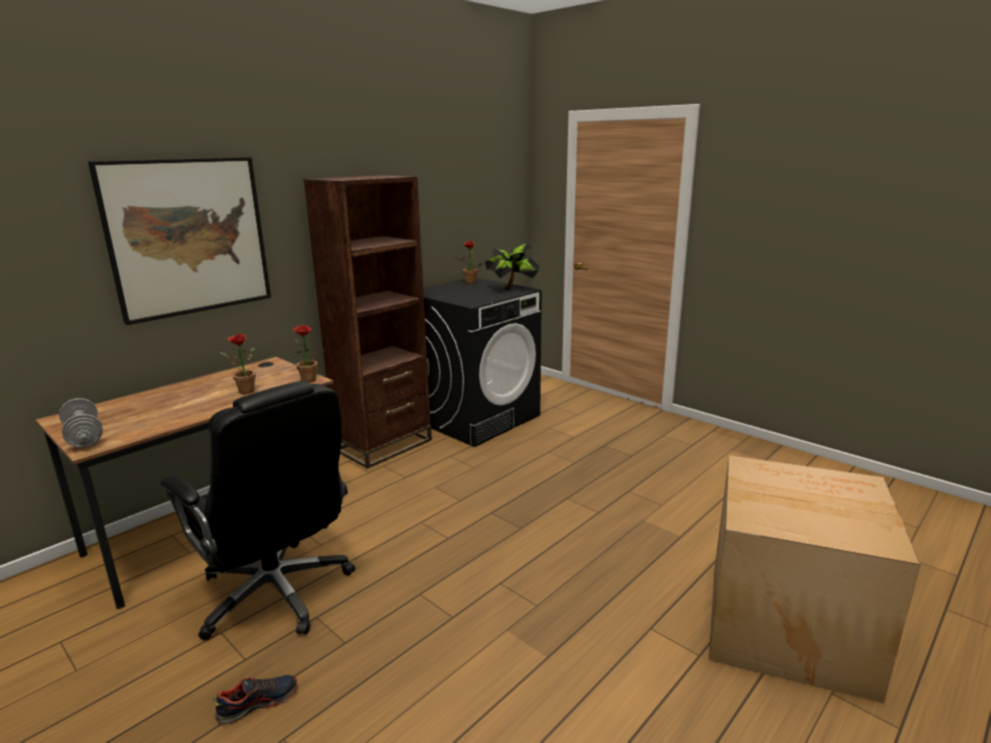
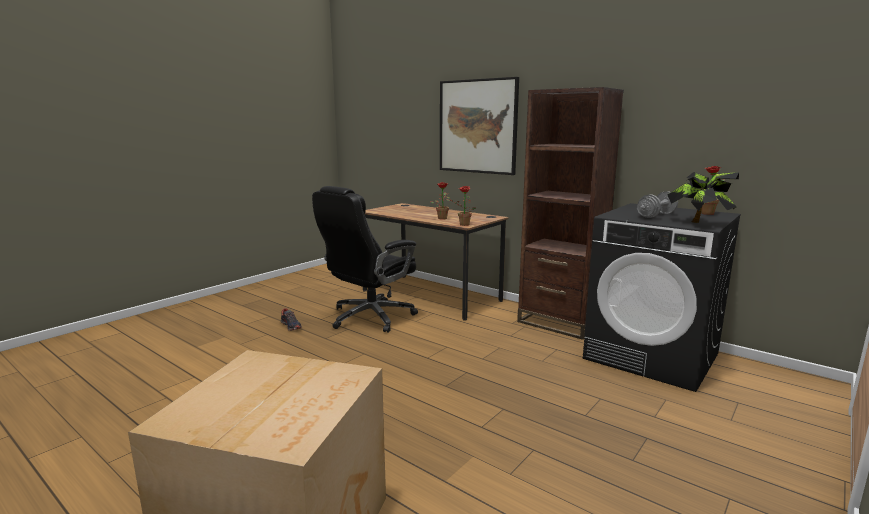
camera: 85 degrees right, 5 degrees down
grey dumbbell [59,398,103,448] -> grey dumbbell moved to [637,191,678,218]

